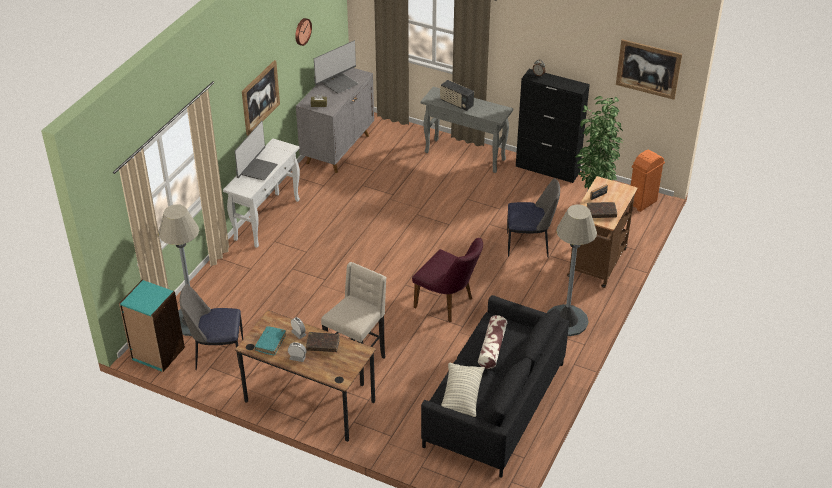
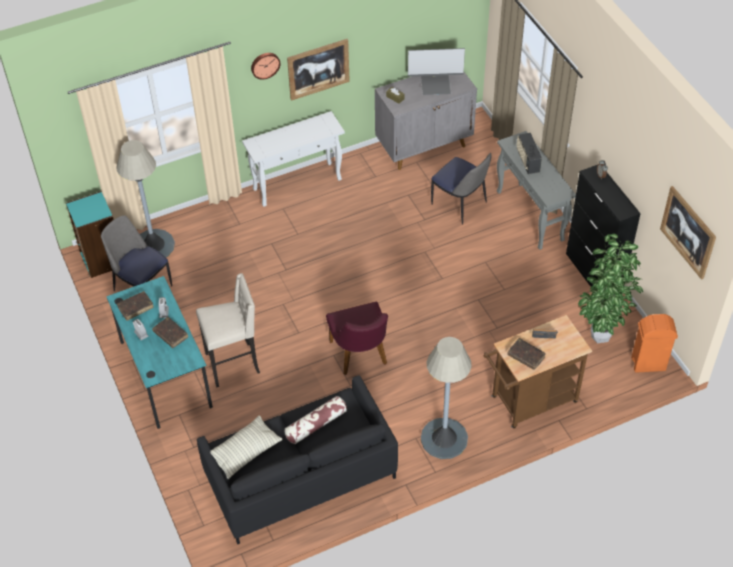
camera: 40 degrees right, 10 degrees up
monitor [235,121,278,180] -> none
brown desk [235,310,376,442] -> turquoise desk [106,276,213,429]
turquoise book [254,327,286,355] -> brown book [117,291,154,321]
wall clock [295,18,312,46] -> wall clock moved to [251,53,281,80]
chair [507,178,560,258] -> chair moved to [431,153,492,224]

